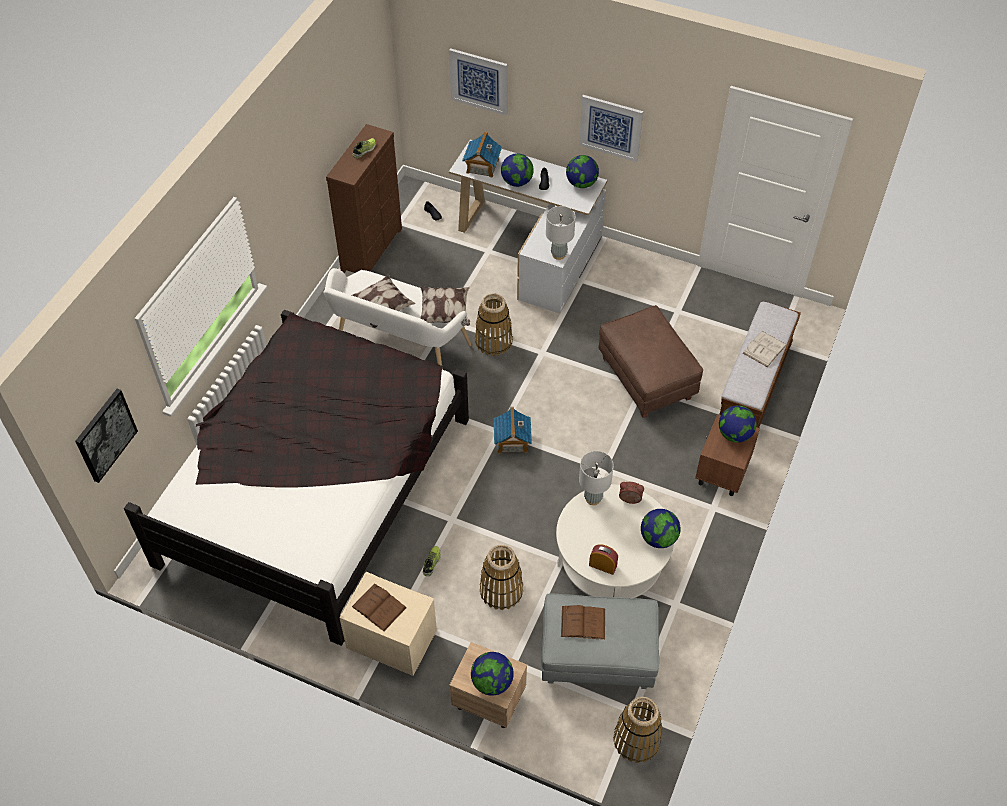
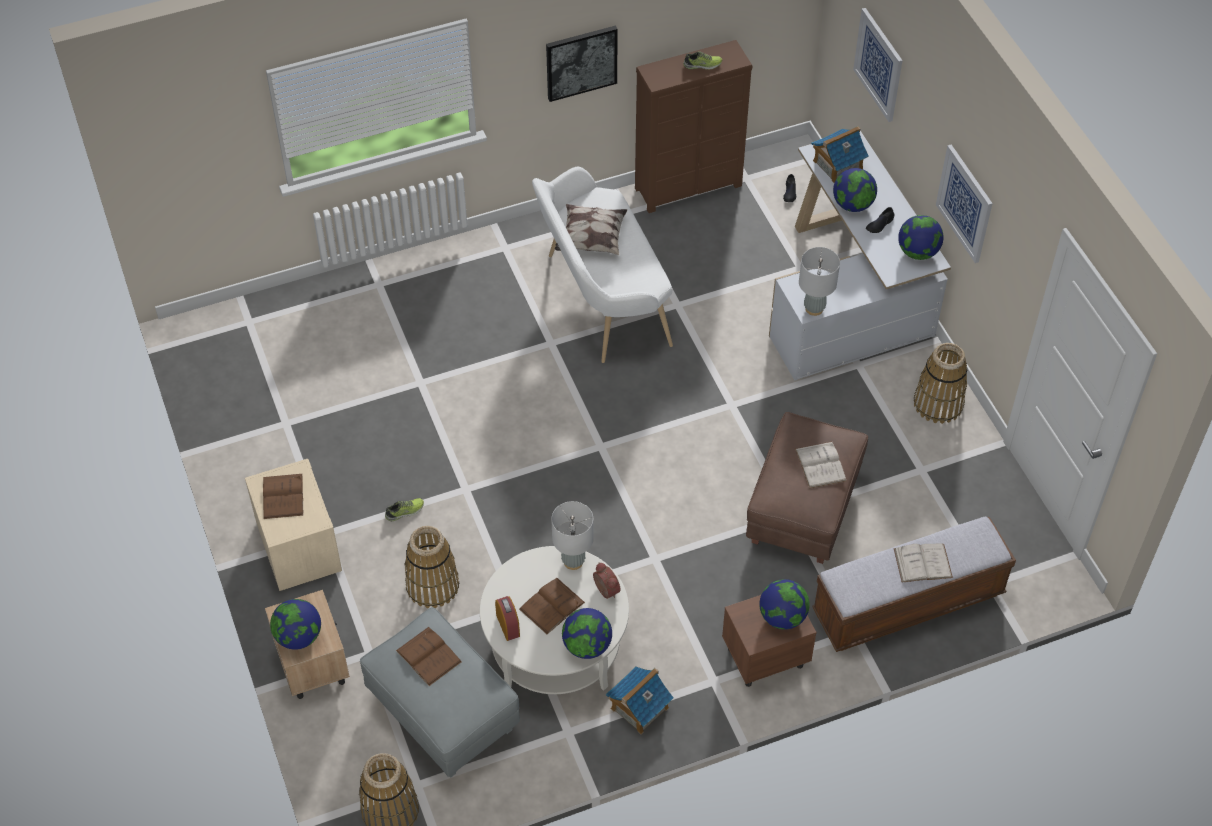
camera: 45 degrees right, 0 degrees up
picture [75,389,138,483] -> picture moved to [546,25,618,102]
black bed [124,310,469,646] -> none
pillow [420,286,470,326] -> none
basket [475,293,513,356] -> basket moved to [914,343,967,424]
toy house [494,407,532,453] -> toy house moved to [606,666,674,734]
none -> brown book [519,578,585,634]
none -> white book [795,441,847,489]

